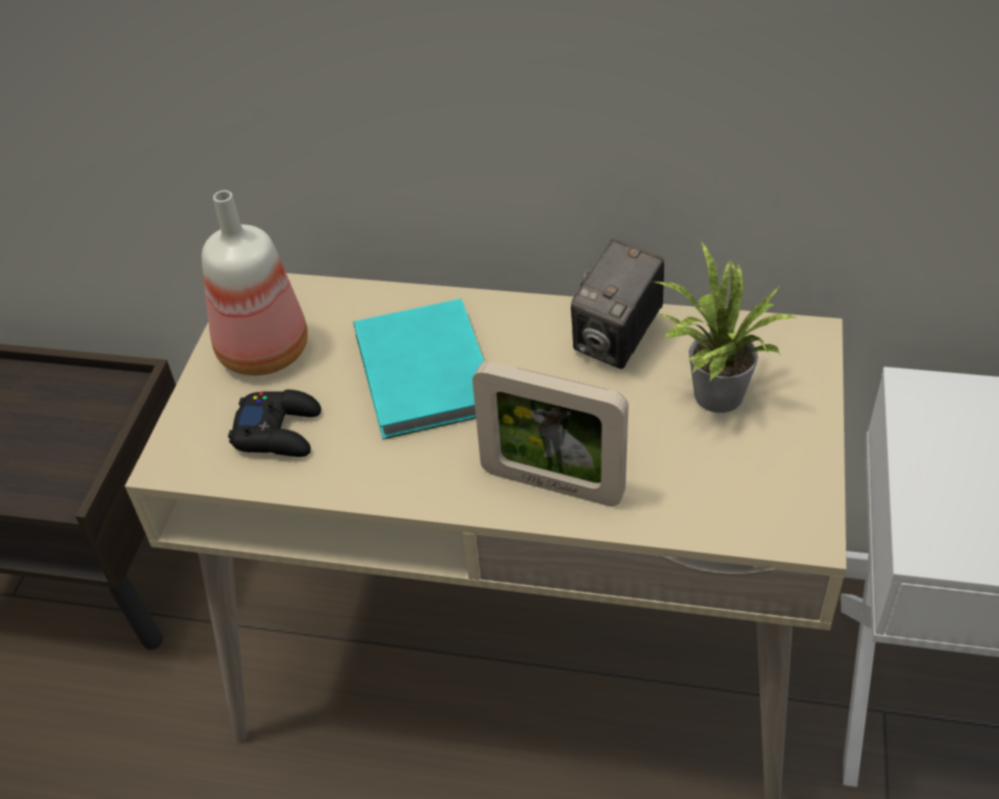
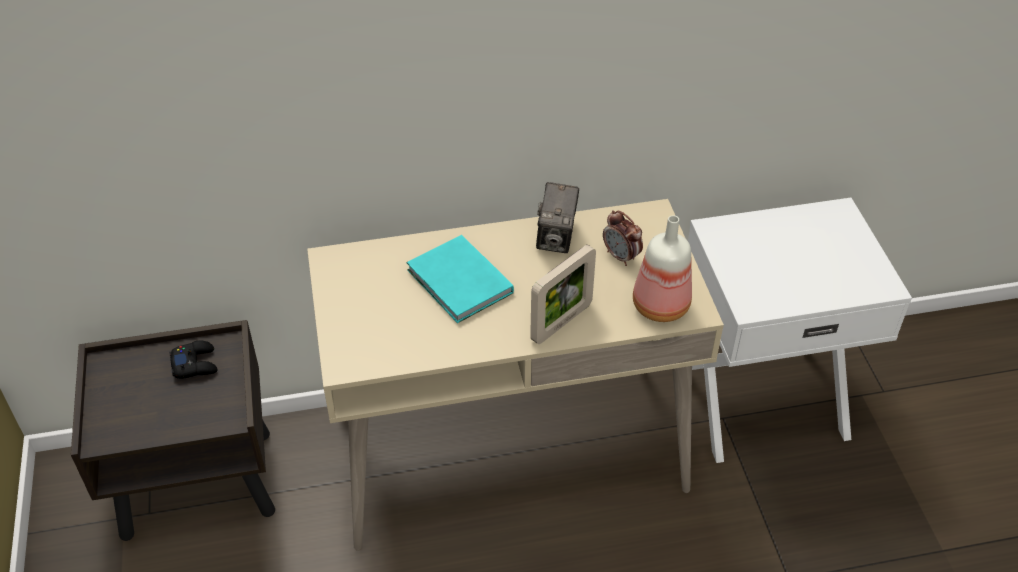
camera: 25 degrees left, 0 degrees up
bottle [202,190,308,376] -> bottle moved to [633,215,692,322]
black game controller [228,390,321,457] -> black game controller moved to [169,341,218,379]
picture frame [472,361,628,506] -> picture frame turned 45 degrees counterclockwise [530,245,596,344]
potted plant [652,242,795,413] -> alarm clock [603,210,643,266]

